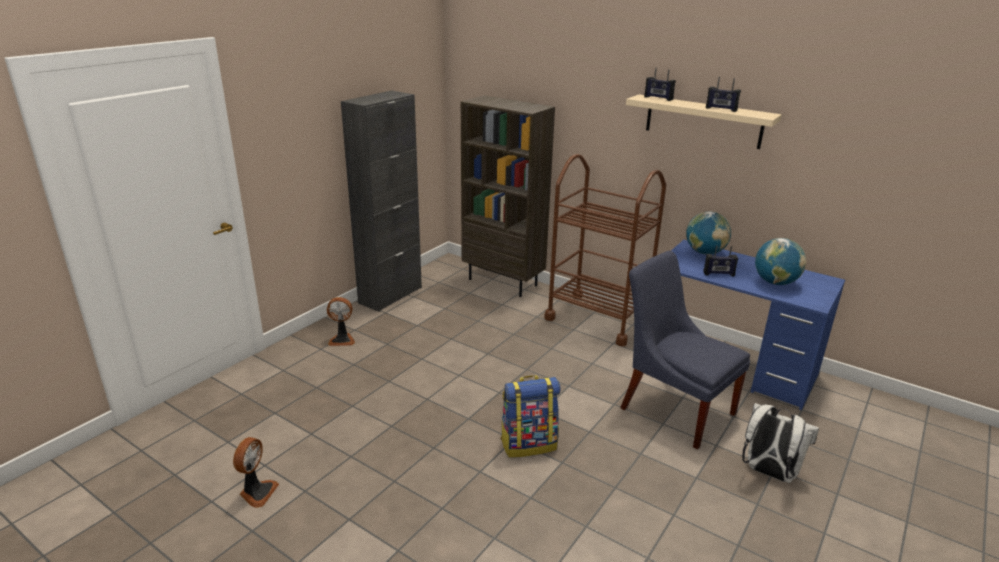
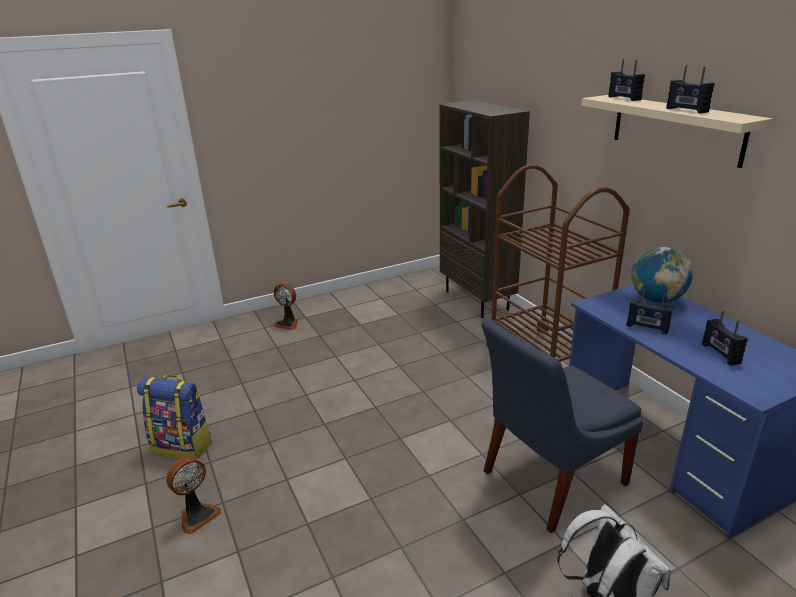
camera: 30 degrees right, 0 degrees up
fan [233,437,279,508] -> fan moved to [166,456,221,534]
black cabinet [341,91,422,312] -> none
backpack [500,375,561,458] -> backpack moved to [137,375,212,459]
blue chair [620,251,750,449] -> blue chair turned 105 degrees counterclockwise [481,319,643,533]
globe [755,238,806,285] -> radio [702,311,748,366]

